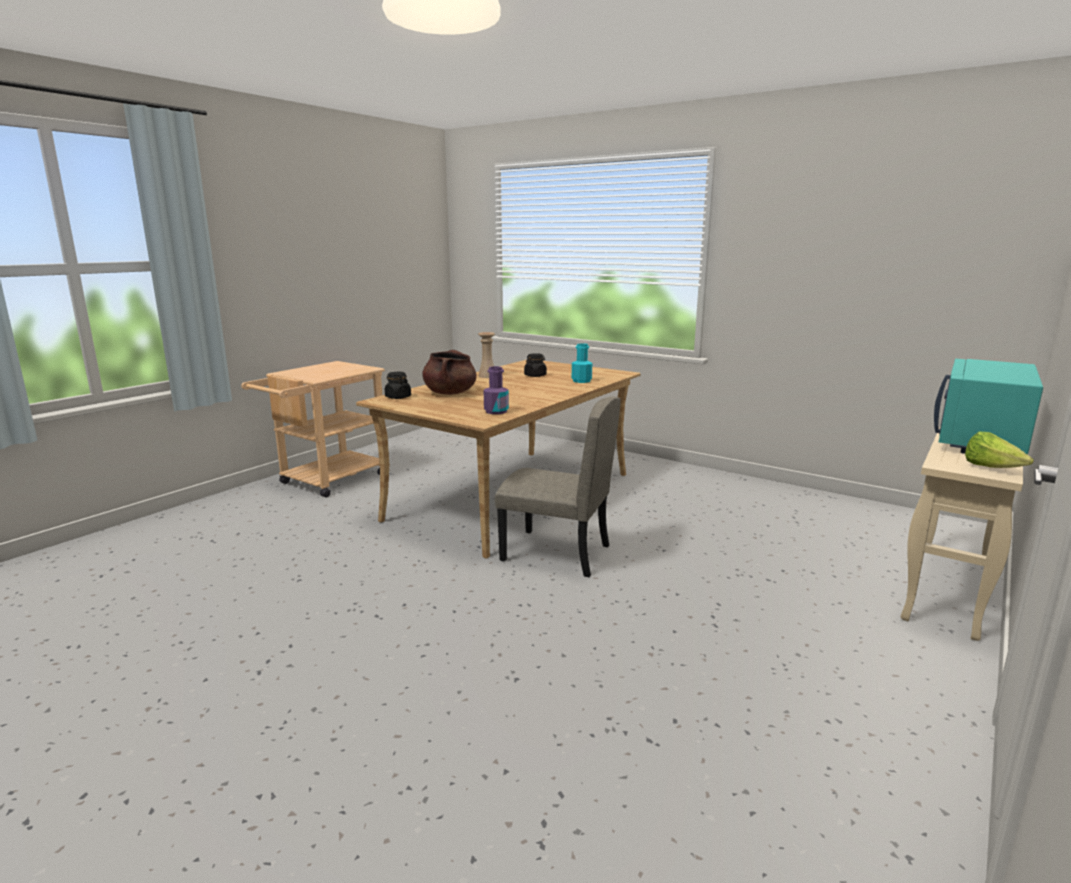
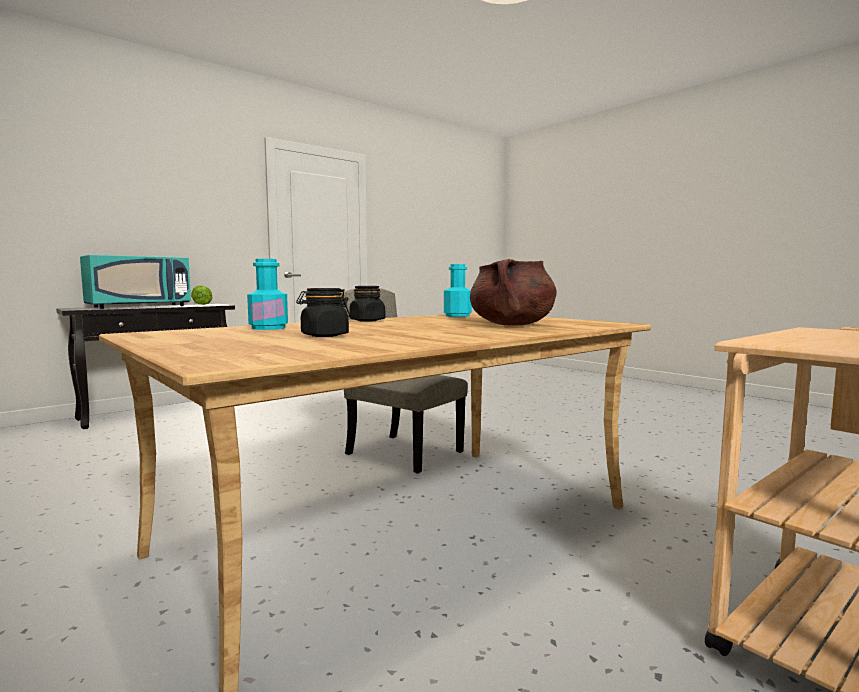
camera: 165 degrees left, 10 degrees down
black jar [385,372,411,399] -> black jar moved to [349,286,385,322]
beige vase [478,332,495,378] -> none
purple bottle [484,366,509,414] -> turquoise bottle [444,264,472,317]
beige console table [901,425,1023,641] -> black console table [56,304,235,429]

